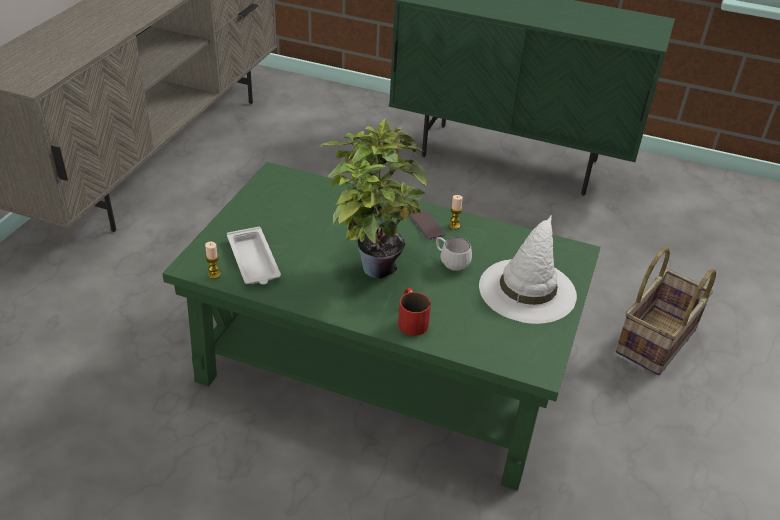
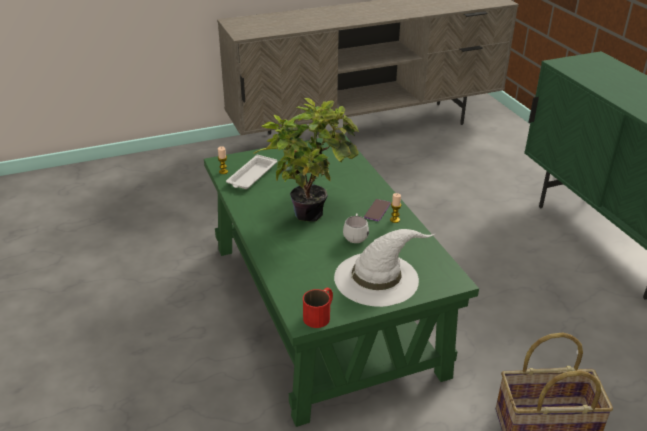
camera: 50 degrees right, 5 degrees down
red mug [398,288,431,336] -> red mug moved to [303,288,333,328]

